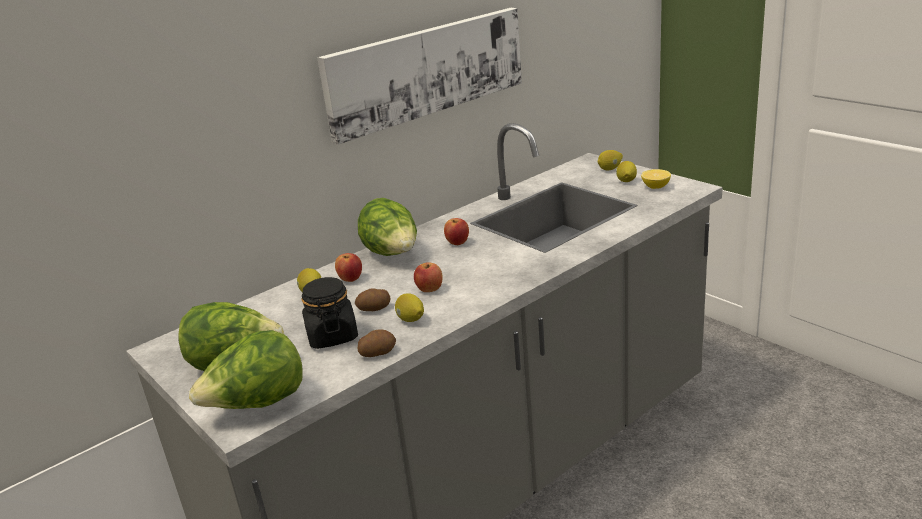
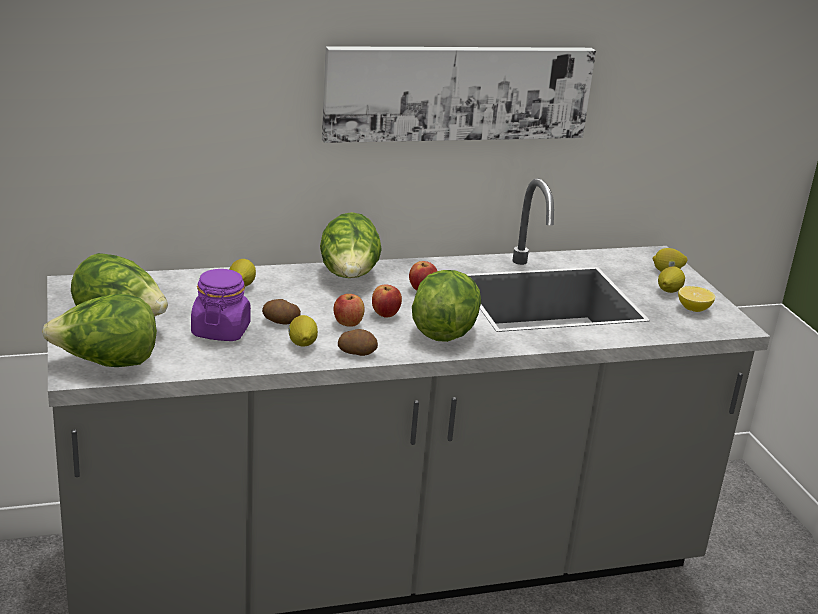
camera: 20 degrees right, 0 degrees up
black jar [301,277,358,349] -> purple jar [191,269,251,341]
apple [335,253,362,282] -> apple moved to [372,285,402,318]
potato [358,330,396,357] -> potato moved to [338,329,378,356]
none -> lettuce [412,270,481,342]

